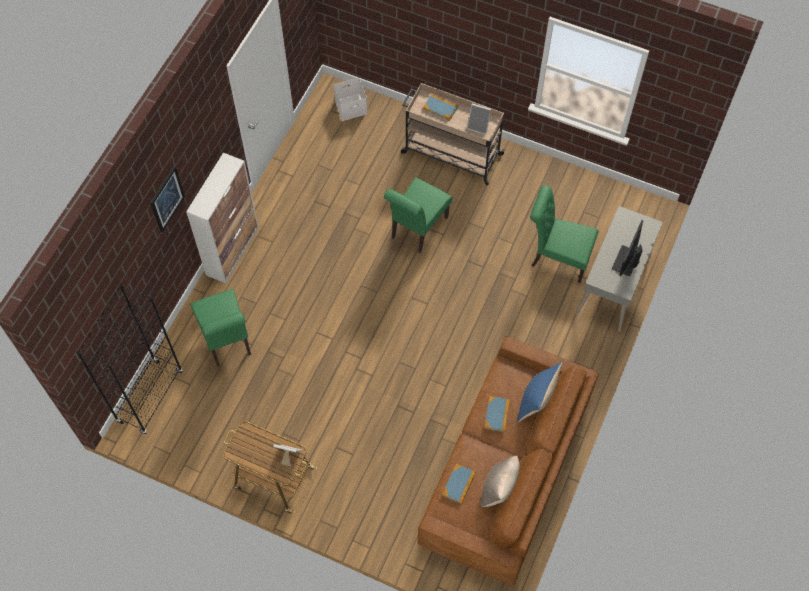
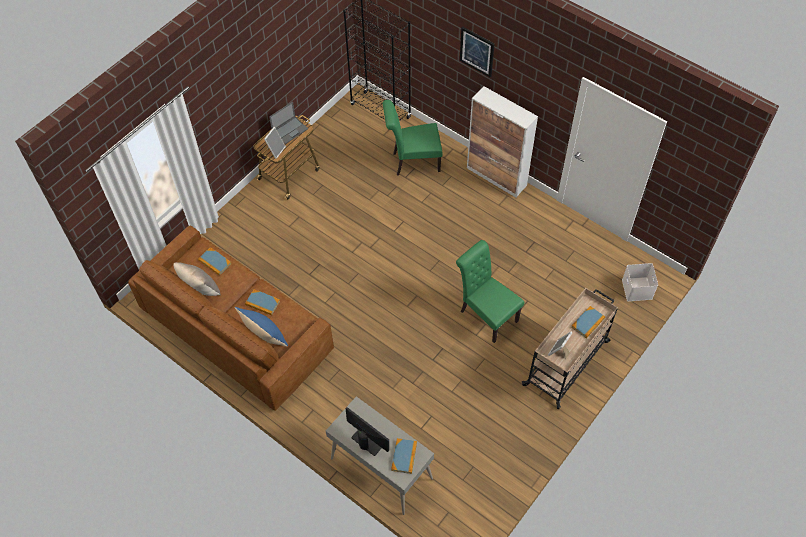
camera: 105 degrees right, 5 degrees down
green chair [530,185,599,283] -> none
none -> laptop [269,102,308,144]
none -> book [391,438,417,474]

